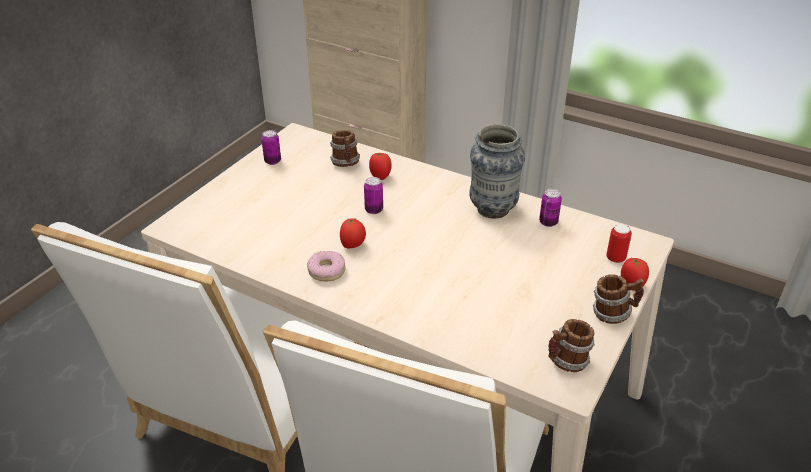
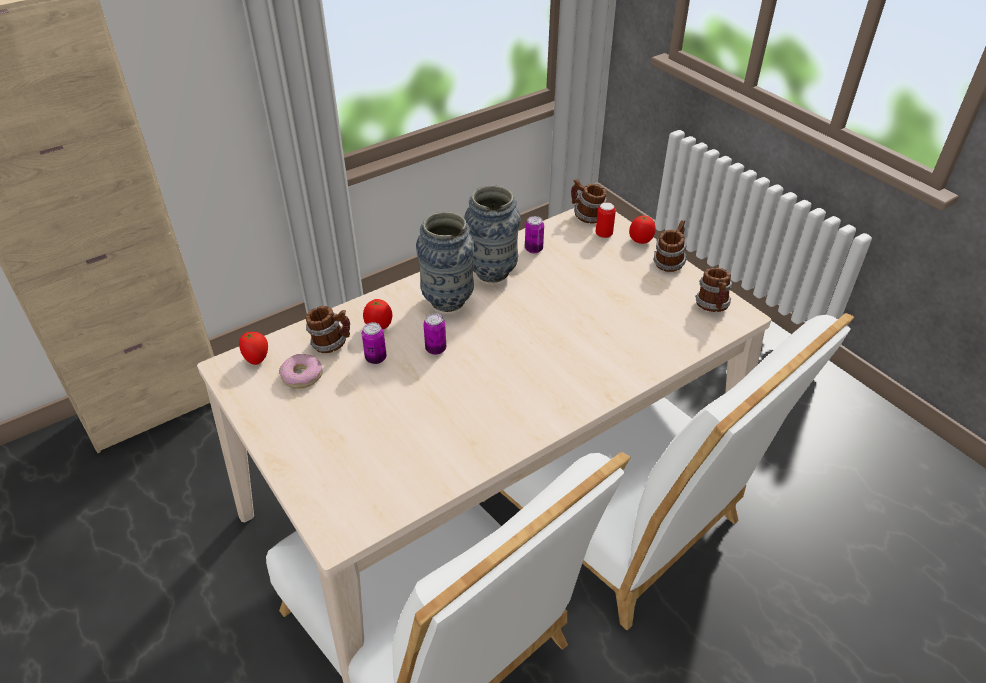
camera: 65 degrees left, 5 degrees up
can [261,130,281,165] -> can moved to [362,322,386,364]
donut [307,251,345,281] -> donut moved to [279,354,322,389]
tomato [340,218,366,248] -> tomato moved to [239,332,268,365]
none -> vase [416,212,475,312]
none -> mug [571,179,607,224]

